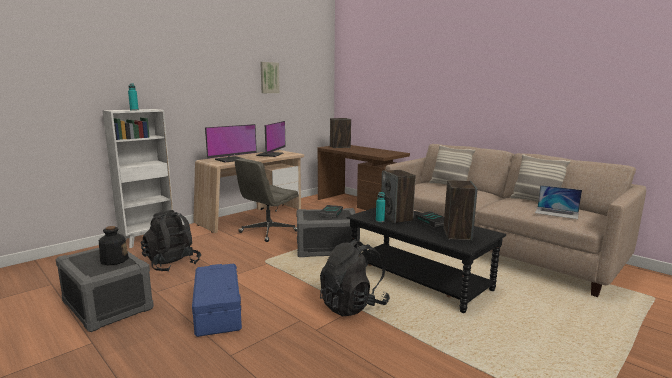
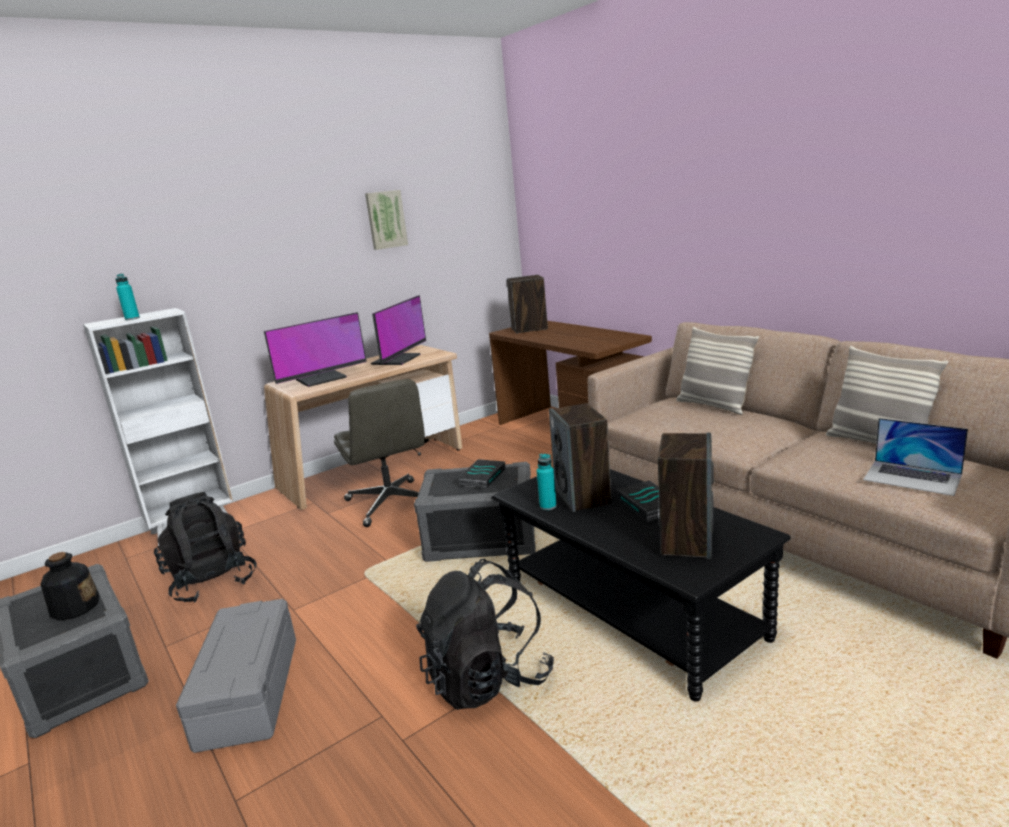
camera: 10 degrees right, 5 degrees up
blue storage box [192,264,242,337] -> grey storage box [176,599,296,753]
grey office chair [235,158,299,242] -> grey office chair turned 75 degrees counterclockwise [334,379,425,527]

